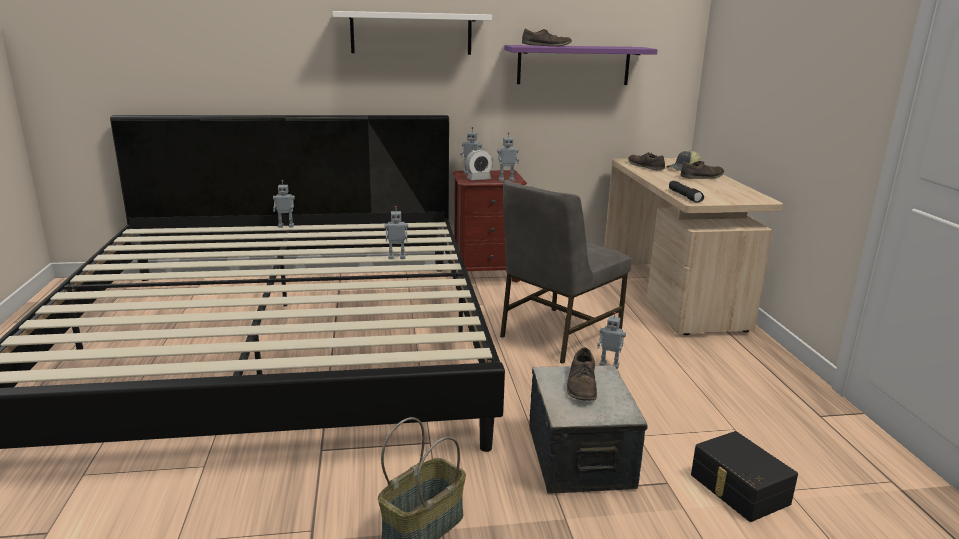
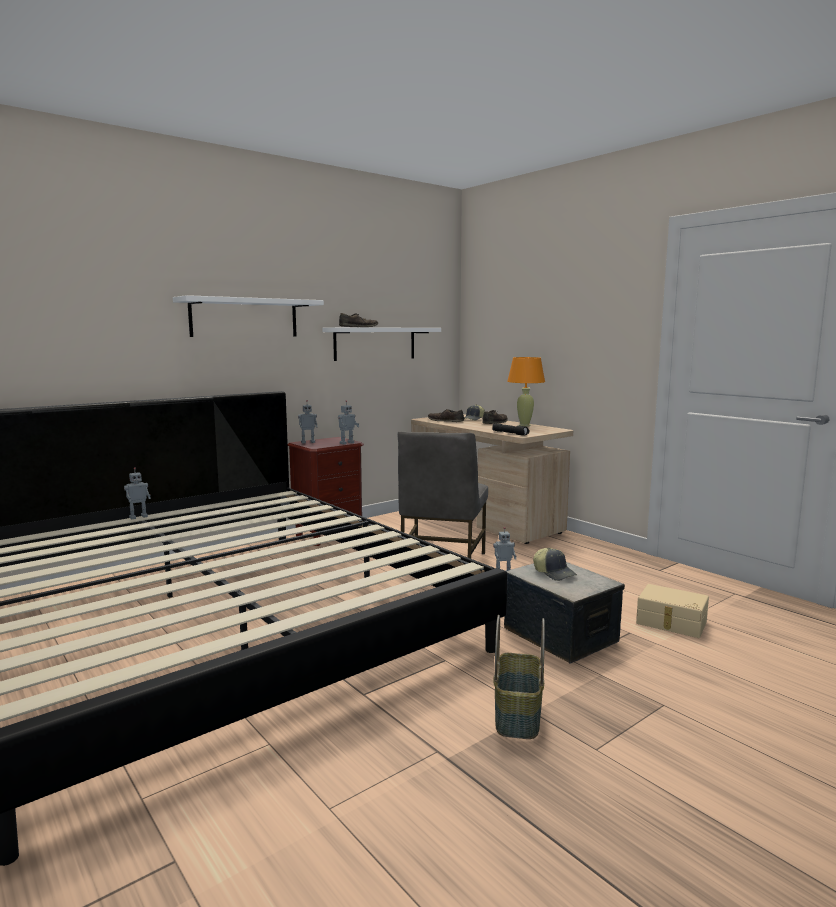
camera: 30 degrees left, 10 degrees down
toy robot [384,206,408,259] -> none
alarm clock [465,149,493,181] -> none
purple shelf [504,45,658,85] -> white shelf [322,327,441,361]
brown shoe [567,347,597,401] -> cap [533,548,577,581]
black storage box [691,431,798,522] -> beige storage box [636,584,709,638]
none -> orange table lamp [507,357,545,426]

